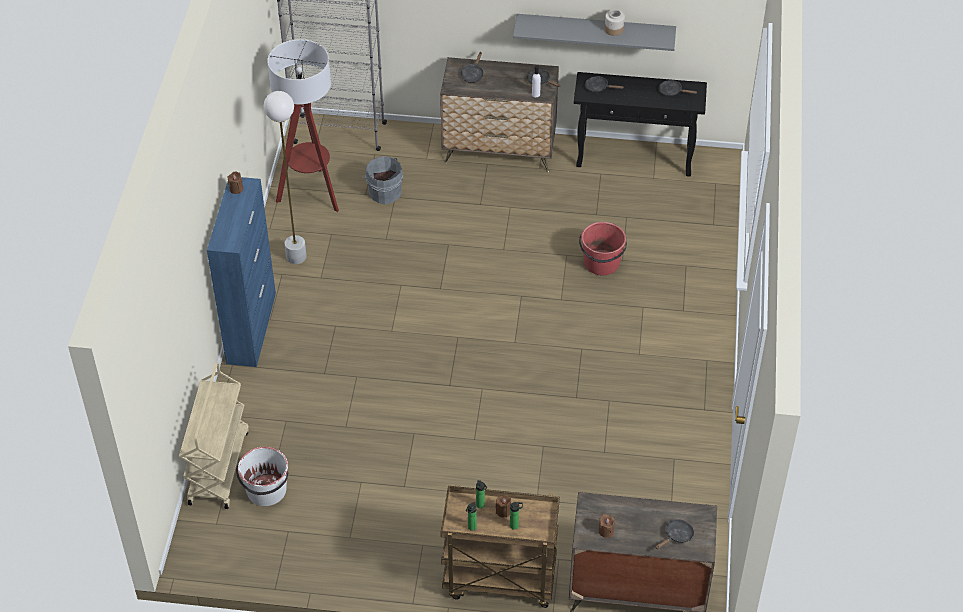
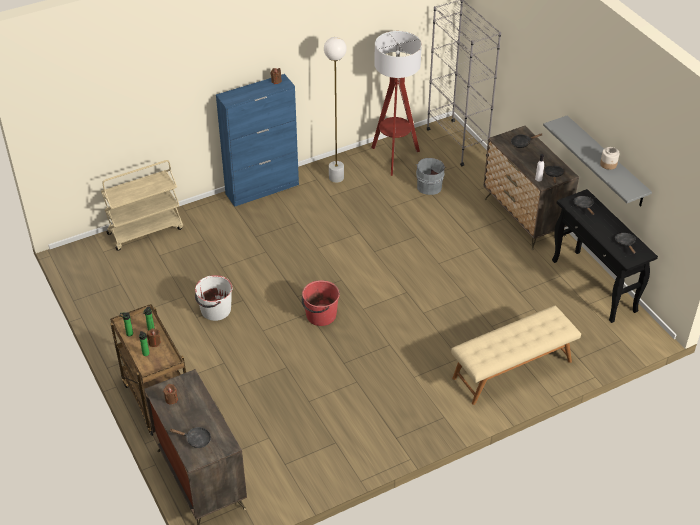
camera: 55 degrees right, 5 degrees down
white bucket [236,447,288,506] -> white bucket moved to [195,275,232,321]
red bucket [579,222,627,275] -> red bucket moved to [302,280,340,326]
none -> beige bench [451,306,581,405]

